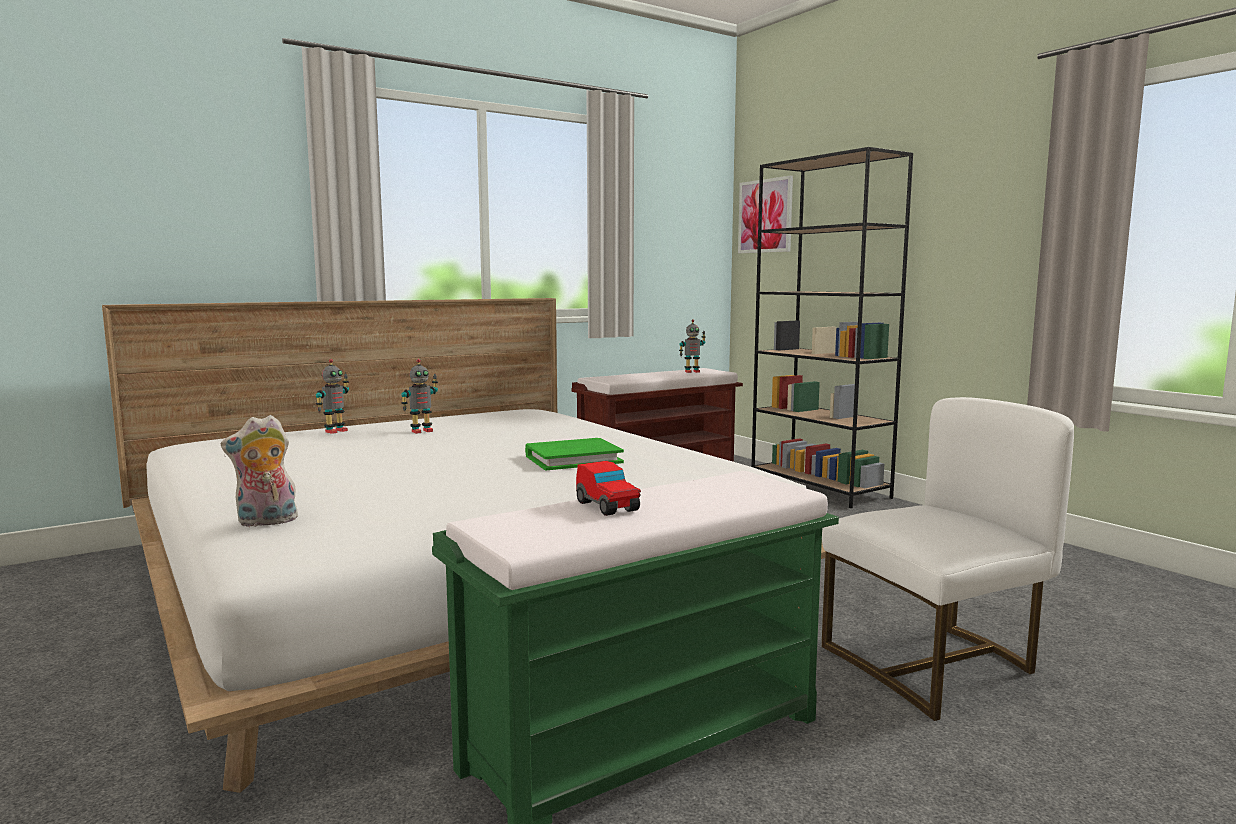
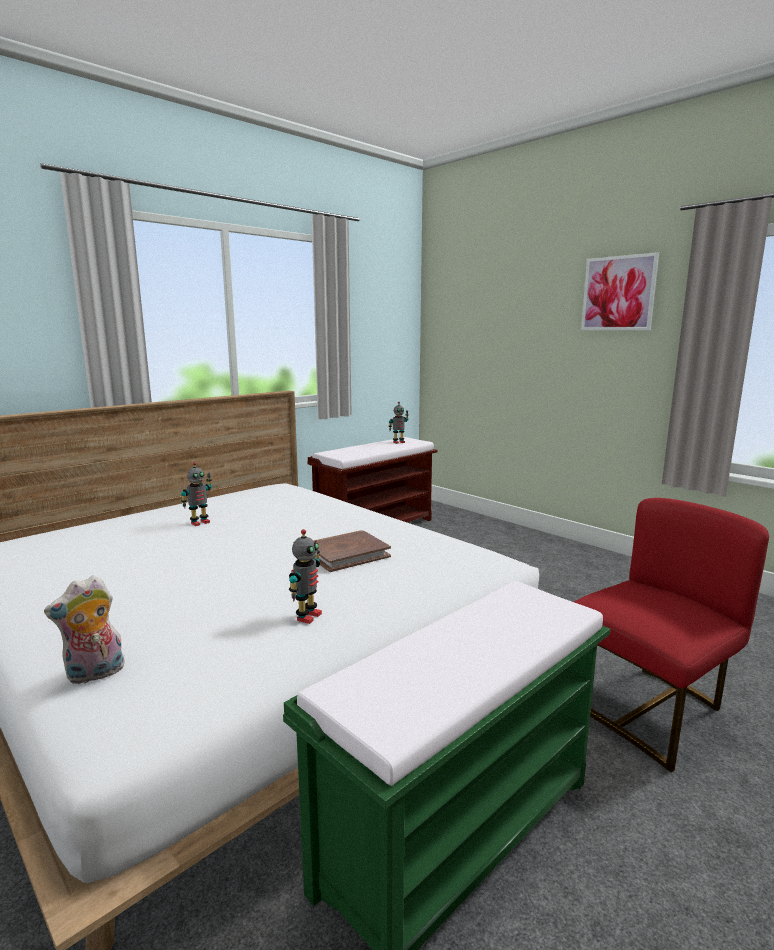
camera: 10 degrees left, 5 degrees up
toy robot [316,359,349,434] -> toy robot moved to [289,529,322,624]
green book [525,438,624,470] -> brown book [314,530,391,572]
toy car [576,461,641,516] -> none
picture [738,176,793,253] -> picture moved to [581,252,659,330]
beige bookcase [751,147,913,508] -> none
white chair [822,397,1074,721] -> red chair [574,498,769,773]

